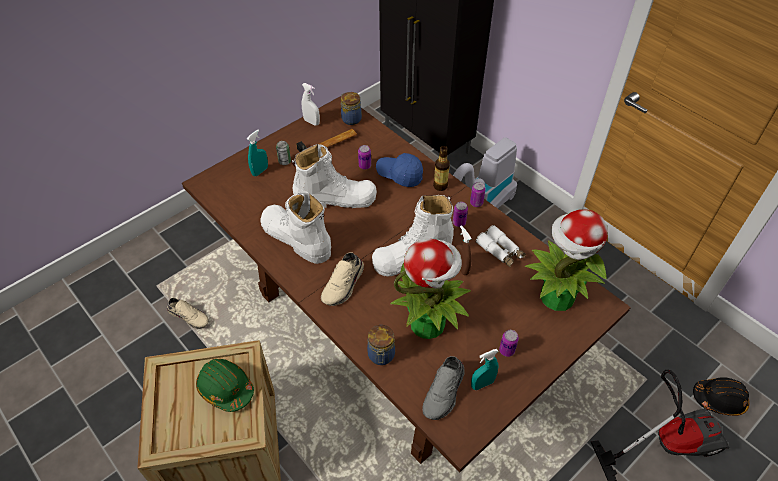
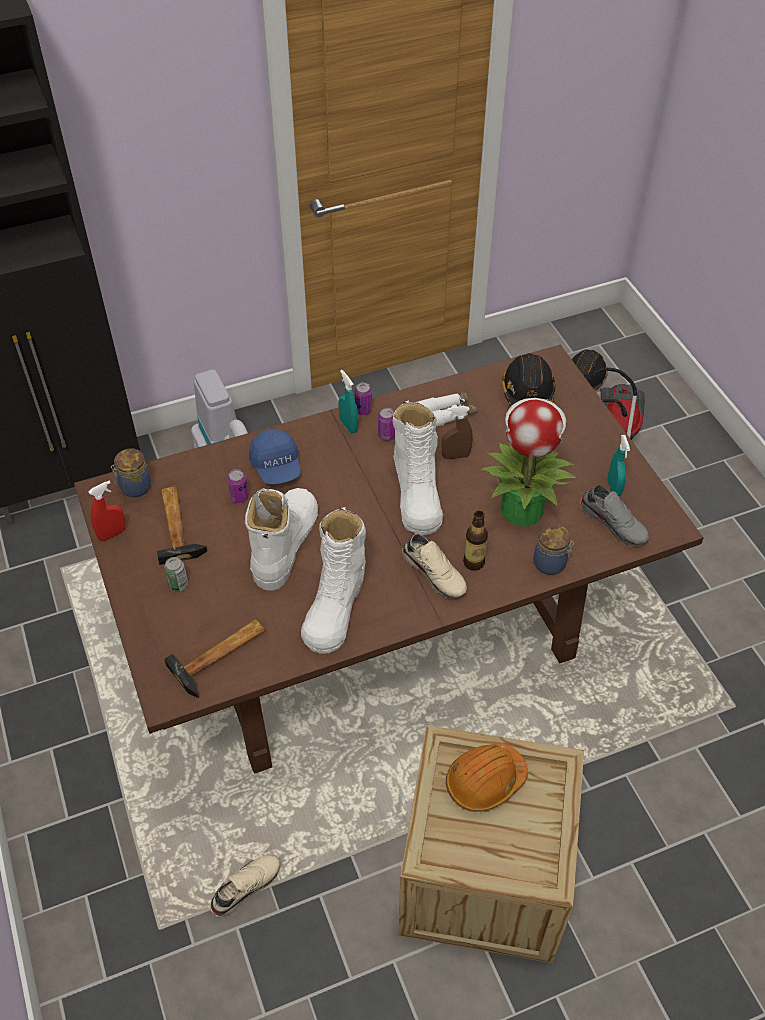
camera: 70 degrees left, 0 degrees up
green hard hat [196,359,254,412] -> orange hard hat [446,743,528,812]
turquoise spray bottle [247,129,268,176] -> turquoise spray bottle moved to [338,370,358,434]
white boot [260,192,331,264] -> white boot turned 45 degrees counterclockwise [301,507,366,654]
white spray bottle [302,83,320,126] -> red spray bottle [89,481,126,541]
blue cap [376,153,423,187] -> blue cap turned 60 degrees counterclockwise [249,429,301,484]
bottle [433,146,450,191] -> bottle moved to [463,511,488,571]
can [499,330,519,357] -> none
potted plant [525,209,608,311] -> black hard hat [502,353,556,406]
none -> hammer [164,619,265,698]

